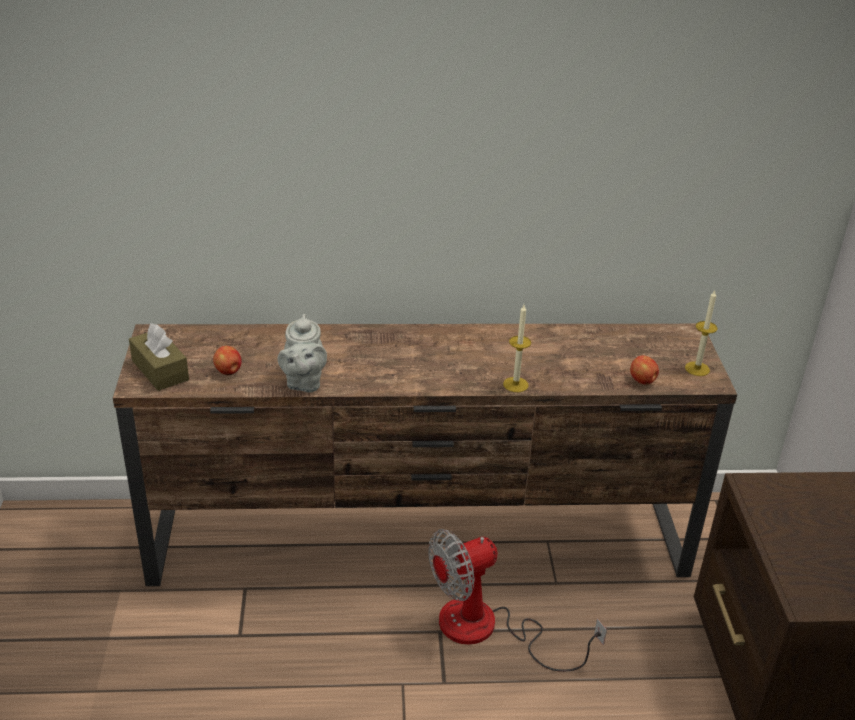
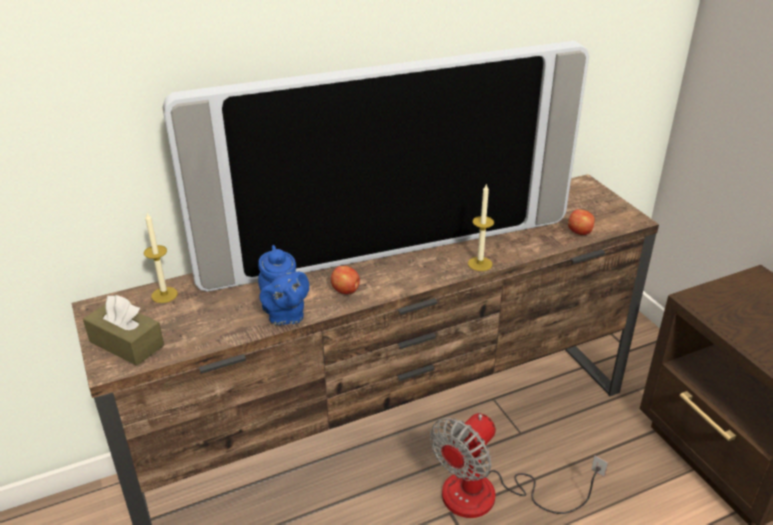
camera: 20 degrees left, 0 degrees up
apple [213,346,242,375] -> apple moved to [331,266,360,294]
grey teapot [278,314,327,393] -> blue teapot [258,245,309,325]
candle [685,291,718,376] -> candle moved to [144,213,178,303]
none -> television [162,41,589,292]

